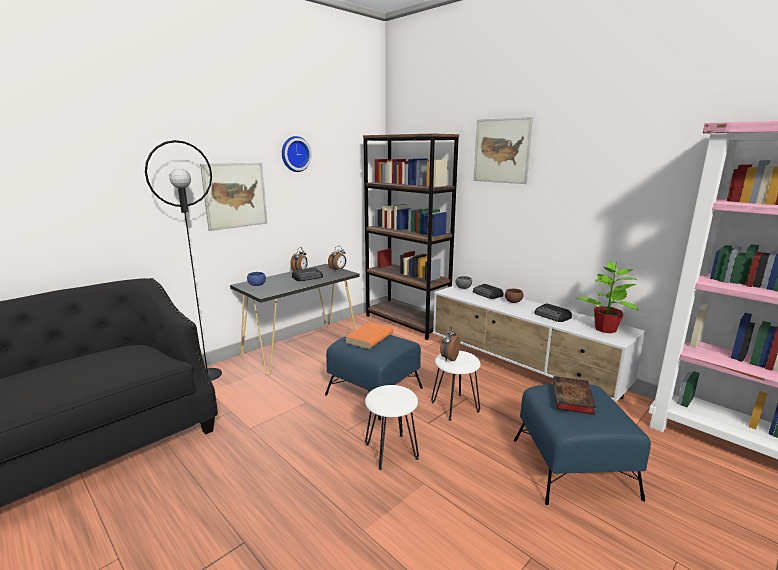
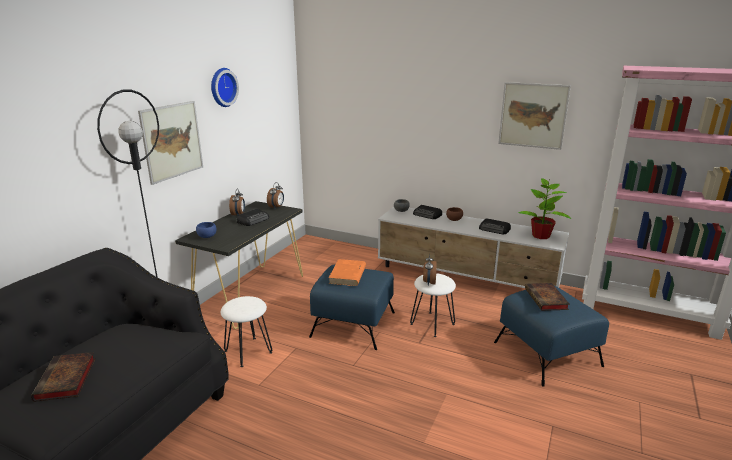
camera: 20 degrees left, 5 degrees up
brown bookcase [363,134,459,340] -> none
white stool [365,385,419,470] -> white stool moved to [221,296,273,367]
picture [473,117,533,184] -> picture moved to [498,82,571,150]
none -> book [31,352,95,402]

